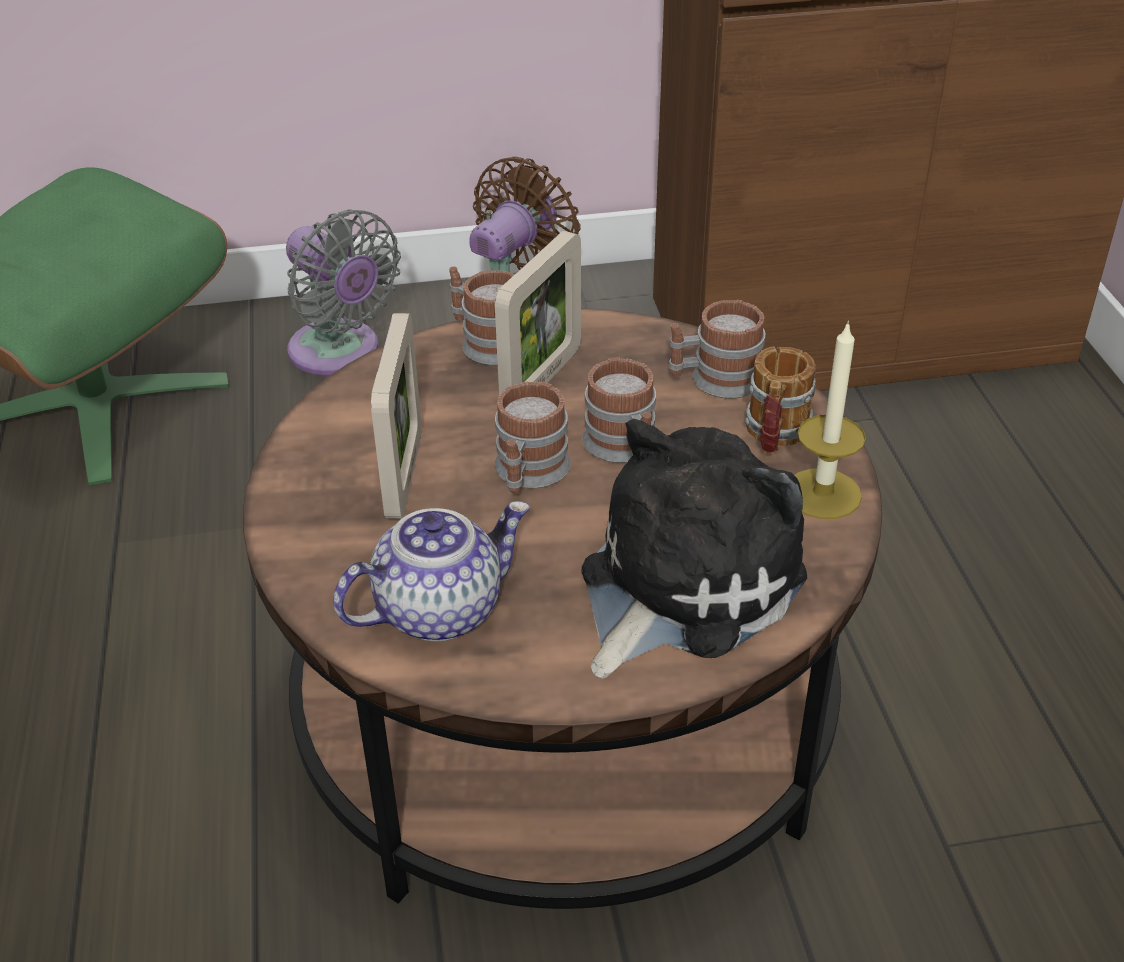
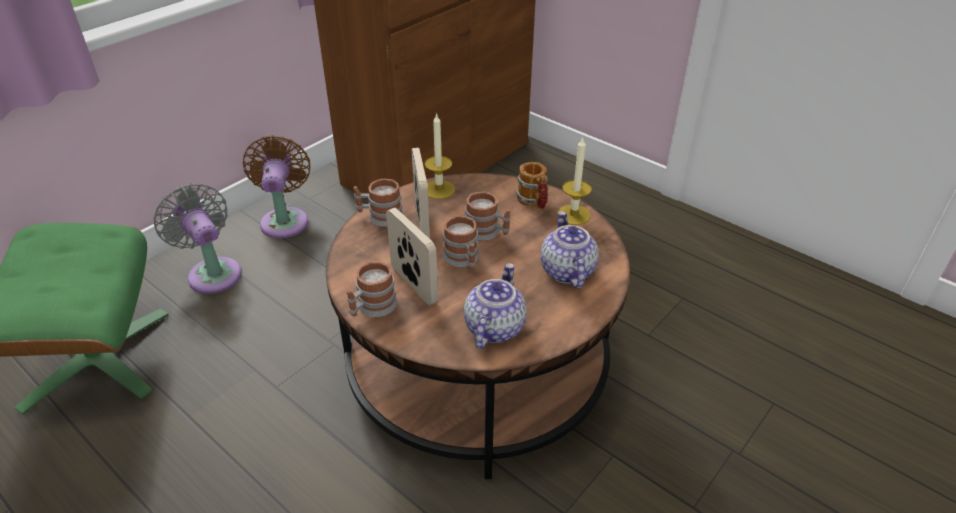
camera: 40 degrees left, 0 degrees up
grey fan [286,209,401,375] -> grey fan turned 135 degrees counterclockwise [154,183,242,294]
plush toy [581,419,807,679] -> teapot [541,211,599,288]
mug [669,300,765,399] -> mug moved to [346,261,397,317]
none -> candle [424,113,455,199]

